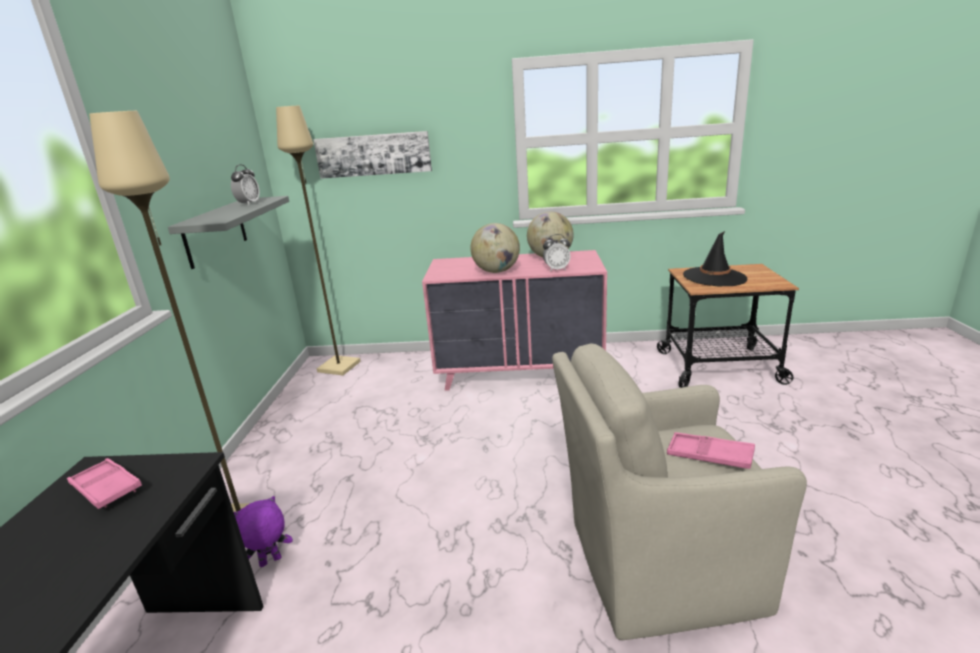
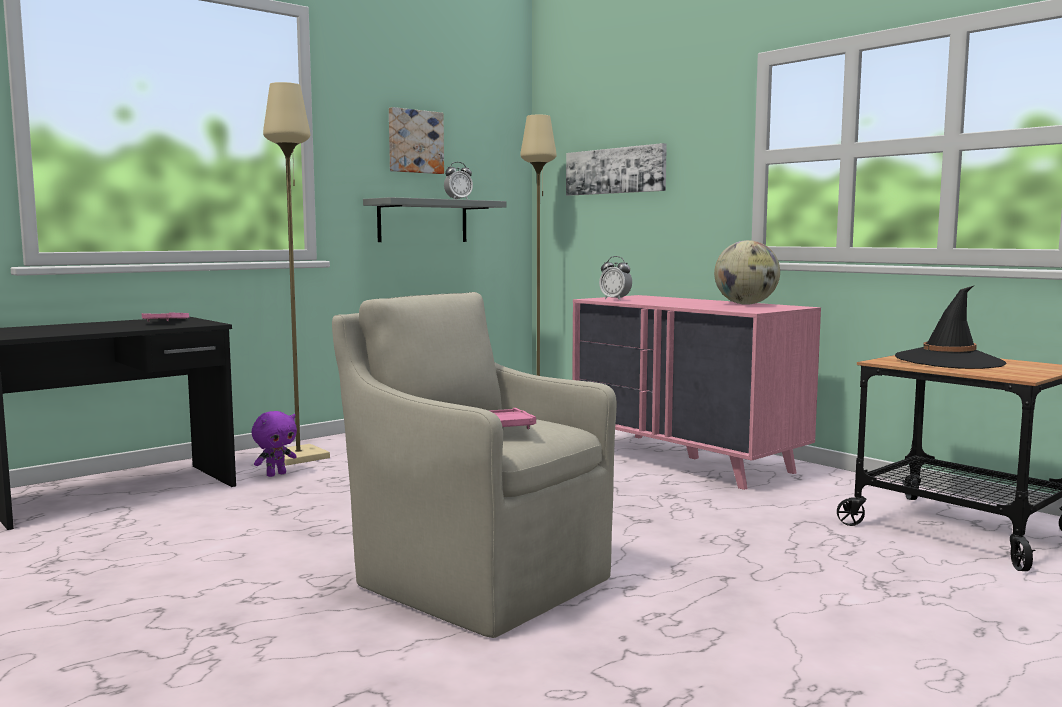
camera: 45 degrees right, 15 degrees down
purple plush toy [234,496,293,567] -> purple plush toy turned 120 degrees clockwise [252,411,297,477]
globe [471,223,520,273] -> none
alarm clock [543,234,571,272] -> alarm clock moved to [599,256,632,300]
none -> picture [389,107,444,174]

